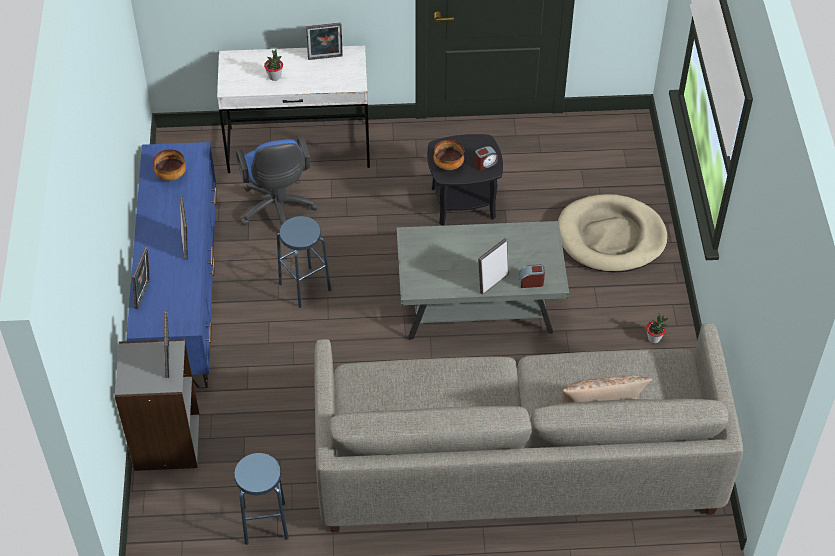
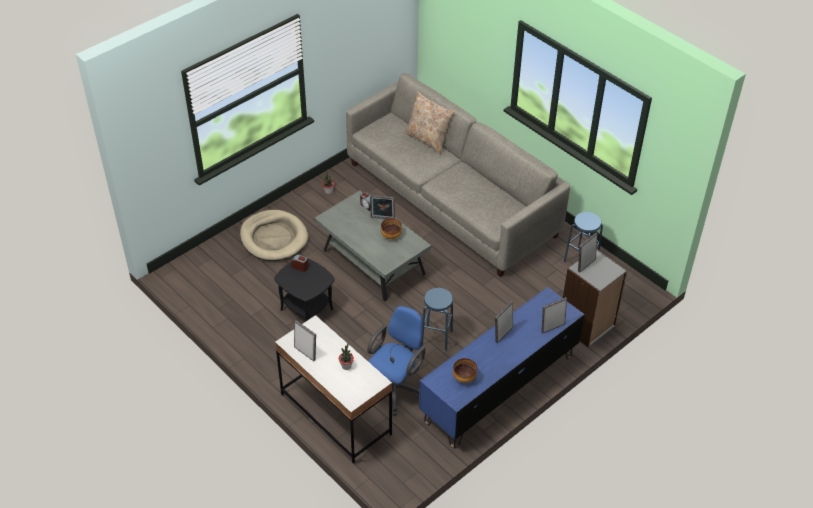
camera: 130 degrees left, 5 degrees down
bowl [434,140,464,170] -> bowl moved to [381,218,402,239]

